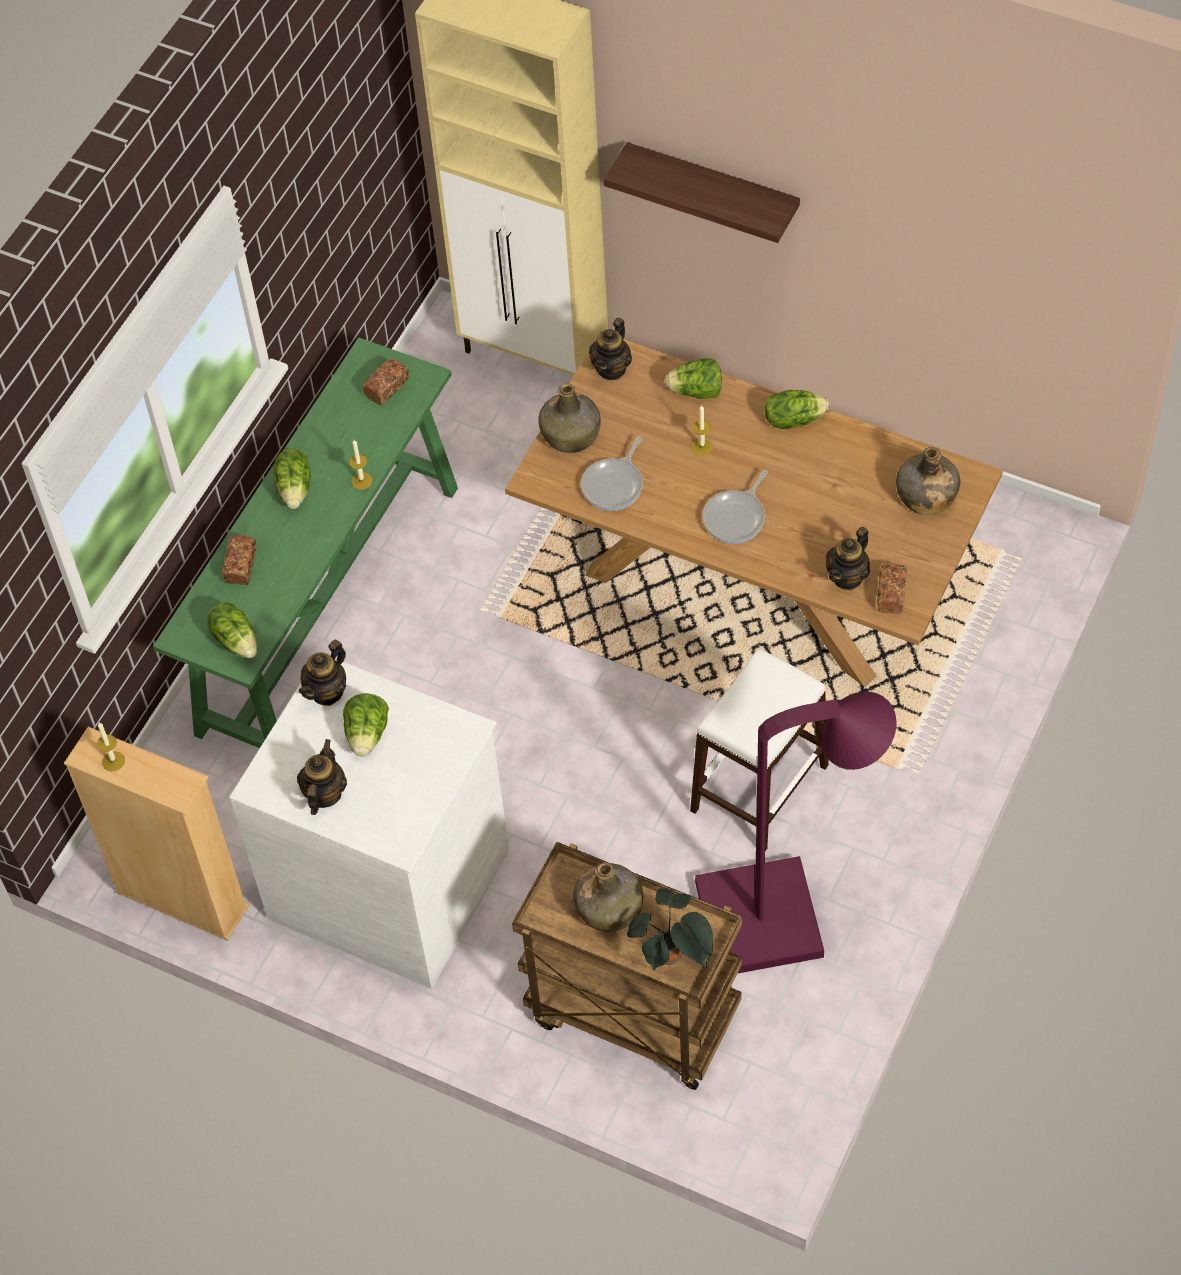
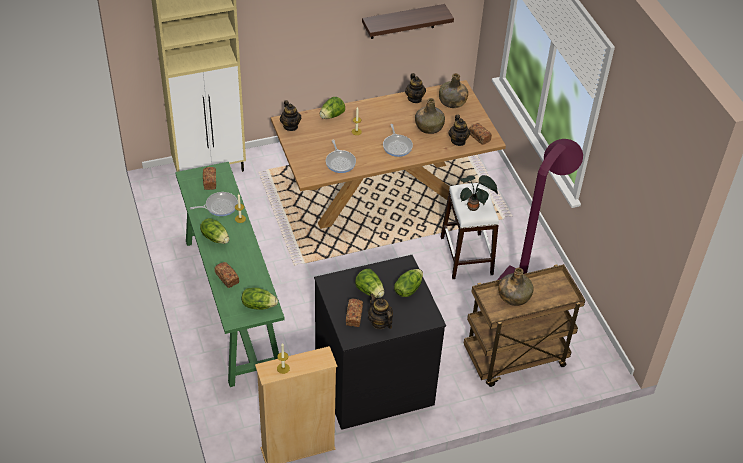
camera: 50 degrees left, 10 degrees down
white dresser [229,659,509,988] -> black dresser [314,255,446,429]
teapot [299,640,346,706] -> teapot moved to [405,73,426,103]
green bottle [538,383,601,453] -> green bottle moved to [415,98,445,134]
shelf [604,142,800,243] -> shelf moved to [362,4,454,39]
potted plant [627,889,713,971] -> potted plant moved to [459,175,498,211]
lettuce [764,390,829,429] -> lettuce moved to [394,269,423,297]
none -> frying pan [190,192,238,216]
none -> bread [346,298,363,327]

